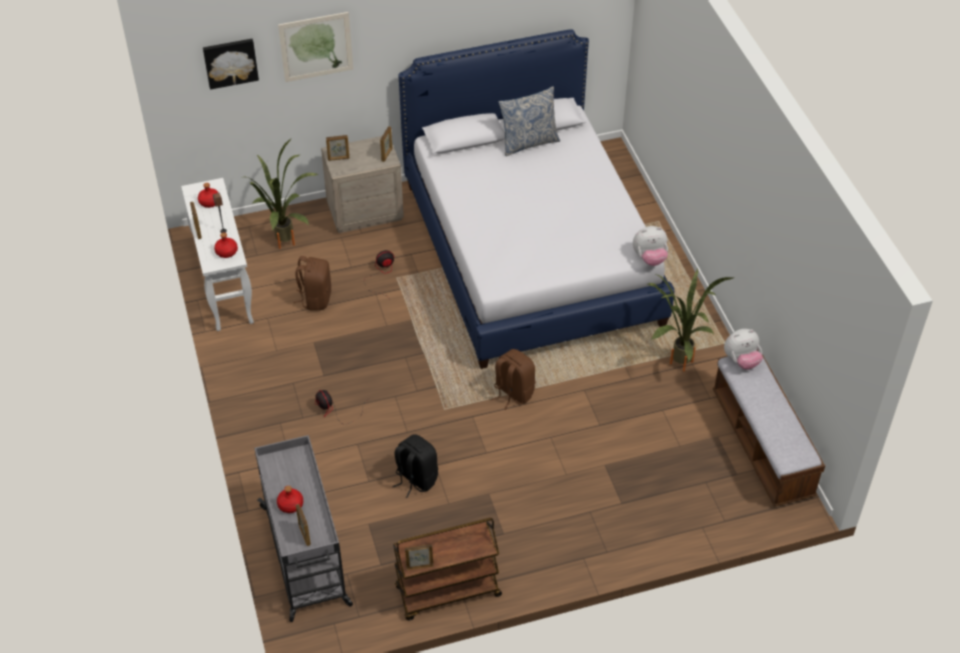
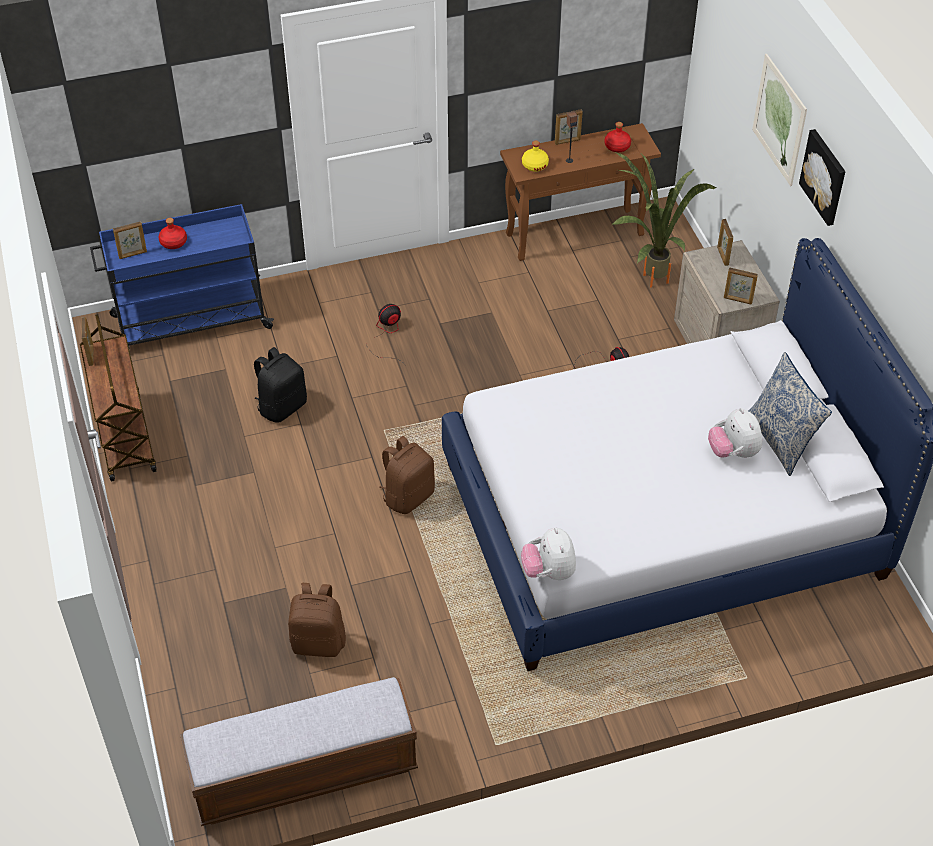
camera: 90 degrees right, 0 degrees up
white console table [181,178,254,331] -> brown console table [500,123,661,261]
picture [203,39,259,90] -> picture moved to [799,129,846,226]
red bottle [214,233,238,258] -> yellow bottle [522,141,549,171]
grey cart [254,435,353,622] -> blue cart [90,204,274,348]
brown backpack [293,256,331,311] -> brown backpack moved to [288,583,346,657]
potted plant [648,268,733,372] -> none
plush toy [724,329,763,370] -> plush toy moved to [708,408,762,458]

